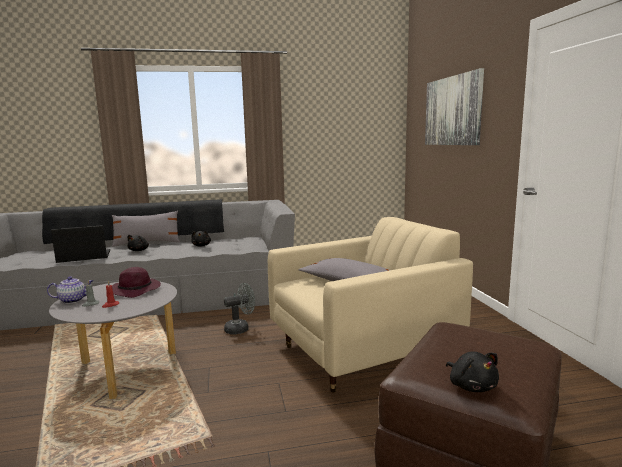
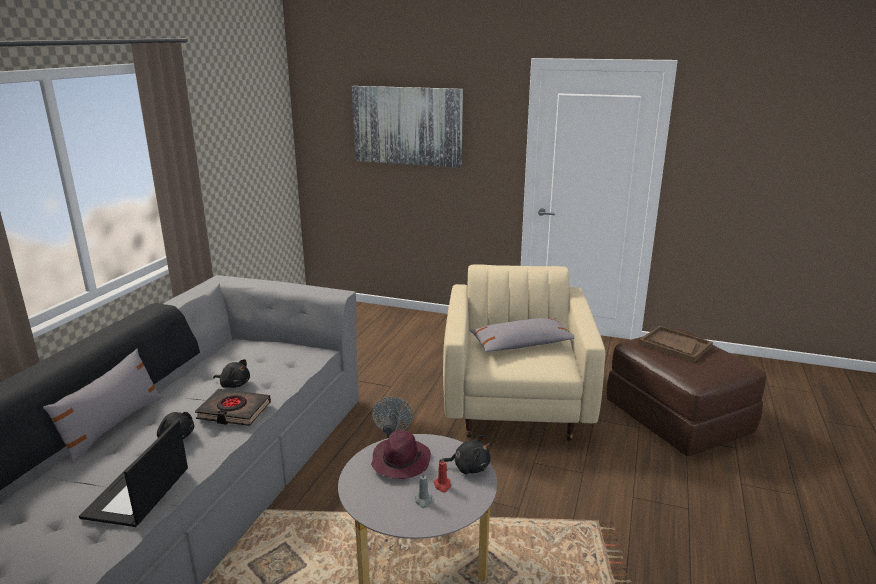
camera: 60 degrees left, 10 degrees up
teapot [47,276,94,304] -> none
black plush toy [446,352,499,392] -> black plush toy moved to [439,435,491,474]
none -> black book [195,389,271,426]
none -> brown tray [639,326,713,363]

